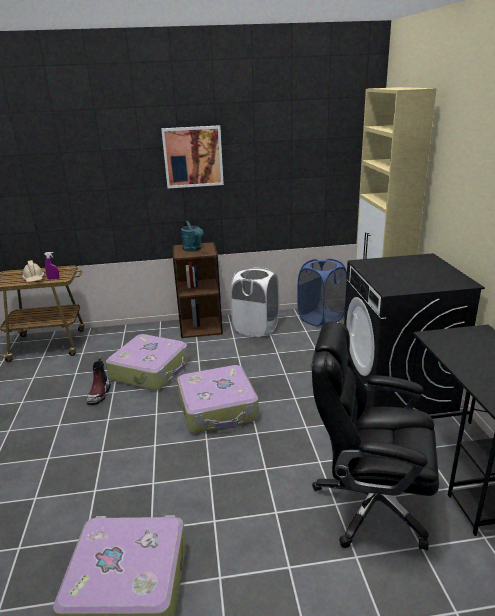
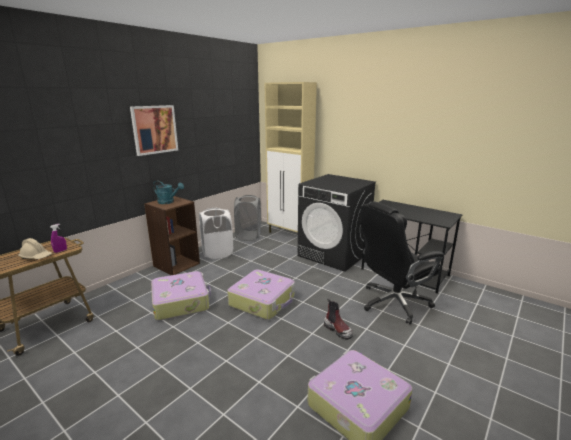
camera: 45 degrees left, 5 degrees down
boot [86,357,111,405] -> boot moved to [324,298,353,340]
blue laundry basket [297,259,347,326] -> grey laundry basket [234,195,261,241]

